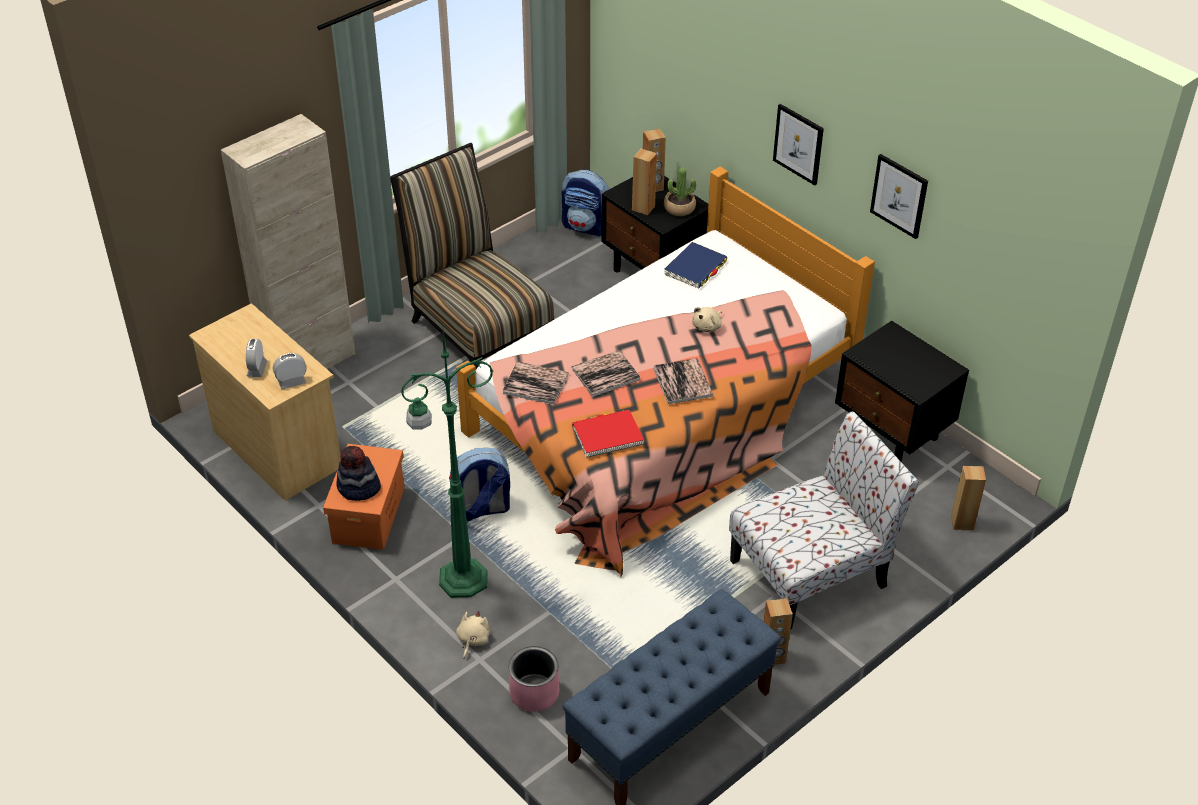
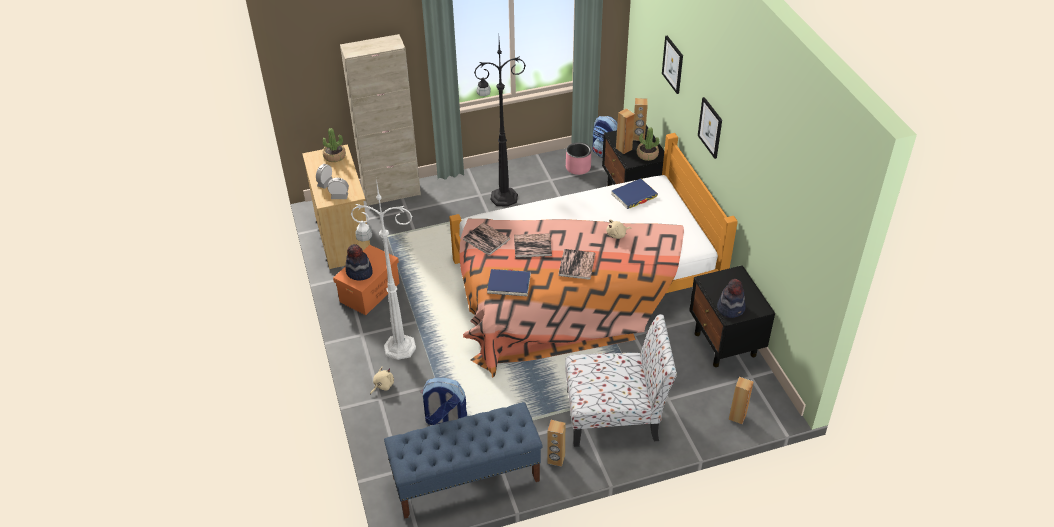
camera: 25 degrees right, 0 degrees up
chair [390,143,555,369] -> black floor lamp [474,41,526,207]
green floor lamp [400,331,494,598] -> white floor lamp [351,179,416,360]
backpack [449,448,510,521] -> backpack moved to [421,377,467,425]
pink planter [509,646,559,712] -> pink planter moved to [566,142,591,175]
red book [572,410,644,458] -> blue book [487,269,531,296]
picture [870,154,928,239] -> picture moved to [662,36,683,94]
none -> potted plant [322,128,346,162]
none -> hat [717,279,746,318]

